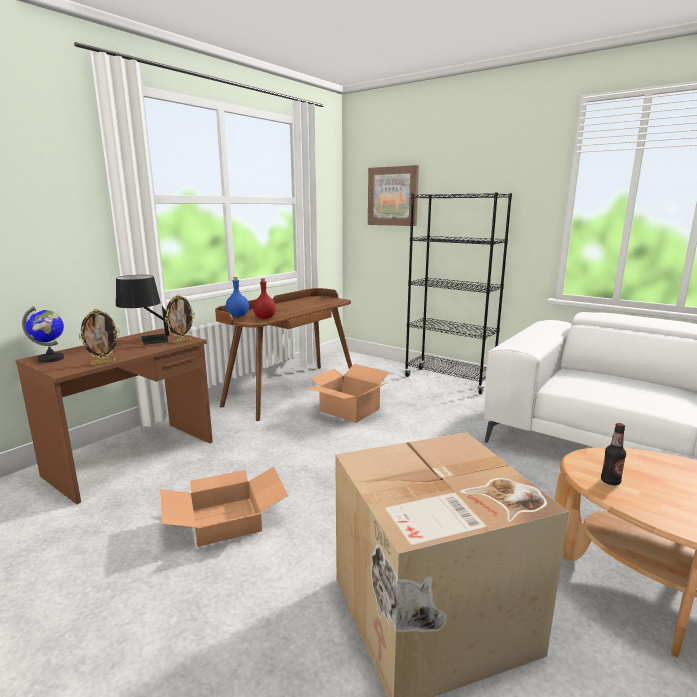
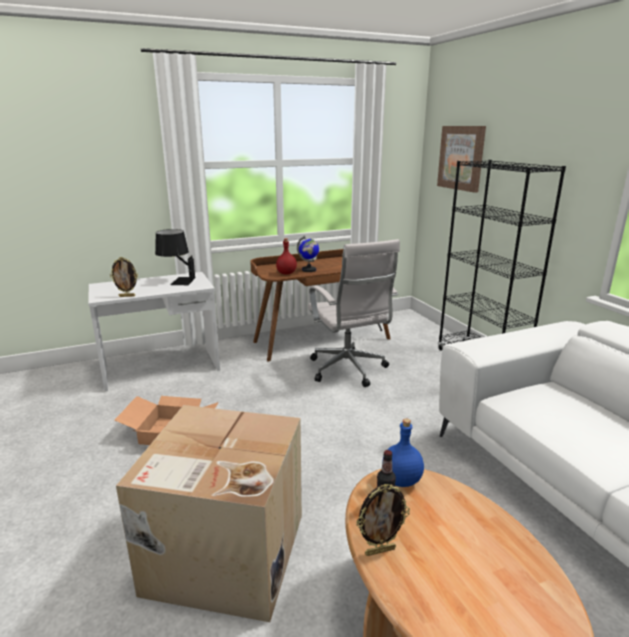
camera: 30 degrees right, 5 degrees up
brown desk [15,329,213,504] -> white desk [88,272,220,391]
globe [22,306,64,363] -> globe moved to [297,236,319,272]
picture frame [165,294,195,343] -> picture frame moved to [356,484,410,556]
blue bottle [226,277,249,317] -> blue bottle moved to [382,418,424,487]
cardboard box [307,364,390,423] -> white office chair [308,239,400,387]

